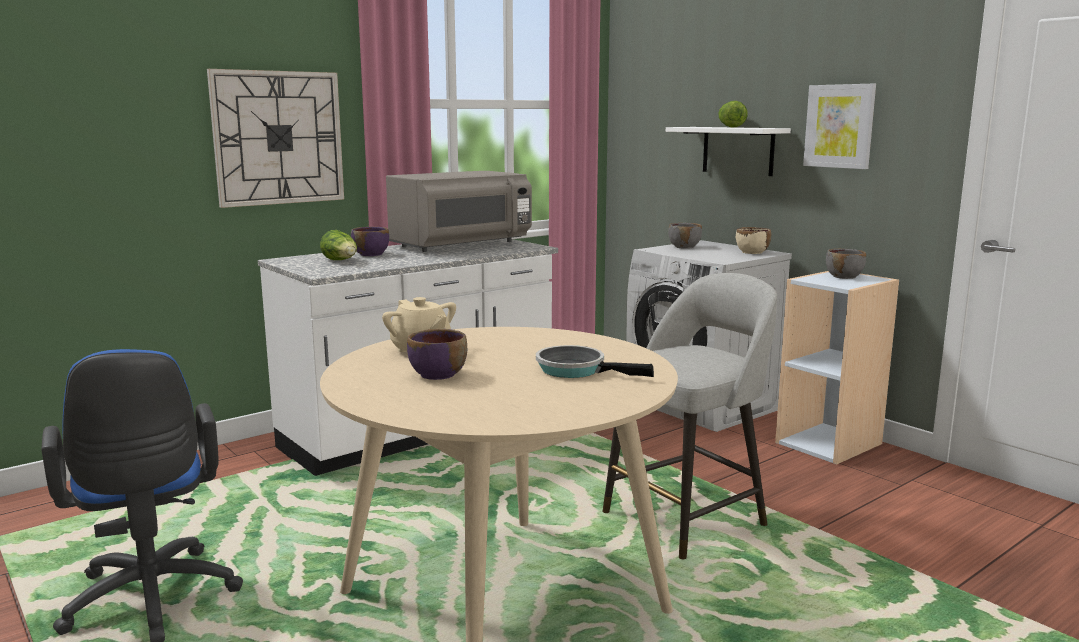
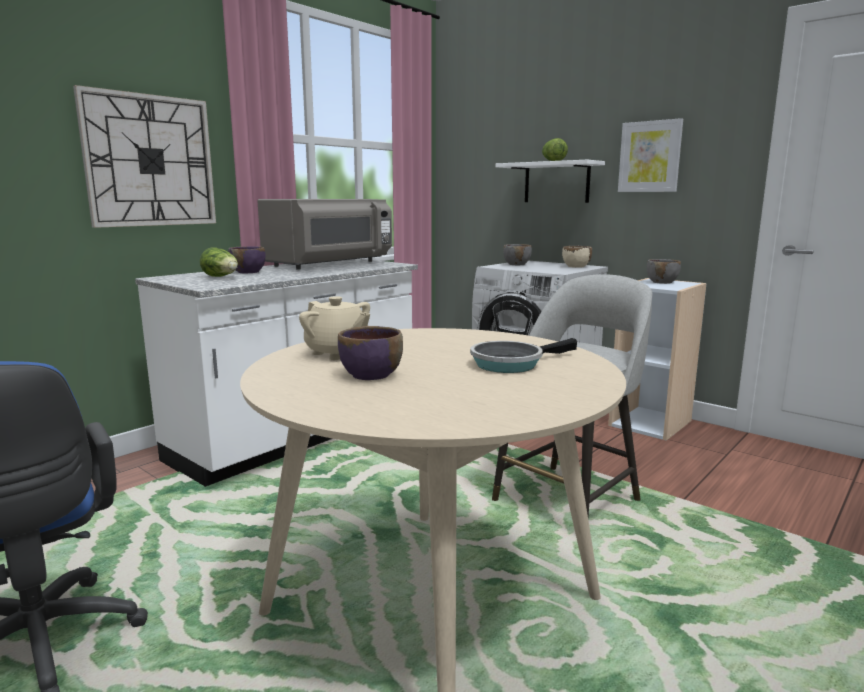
camera: 10 degrees left, 0 degrees up
frying pan [536,345,654,378] -> frying pan turned 45 degrees counterclockwise [470,338,577,373]

